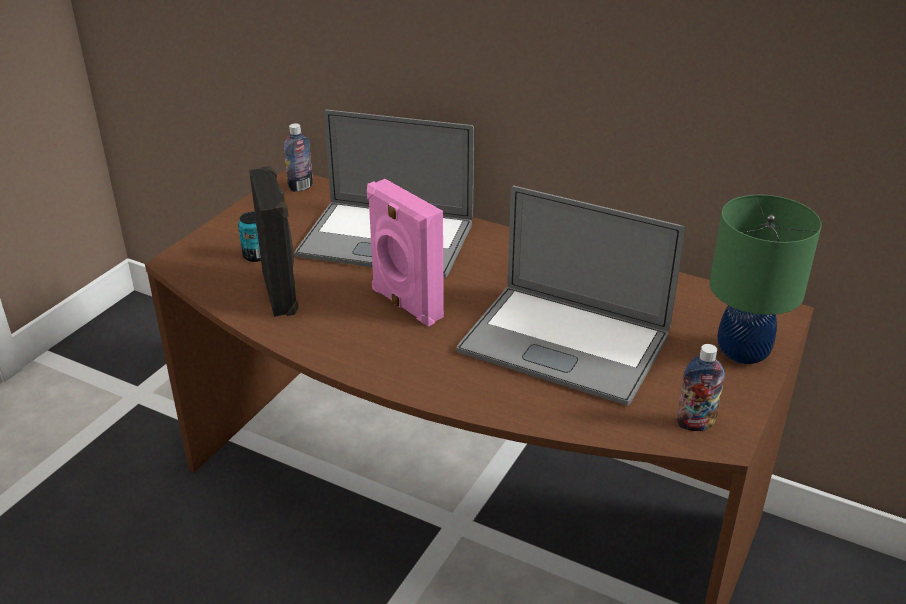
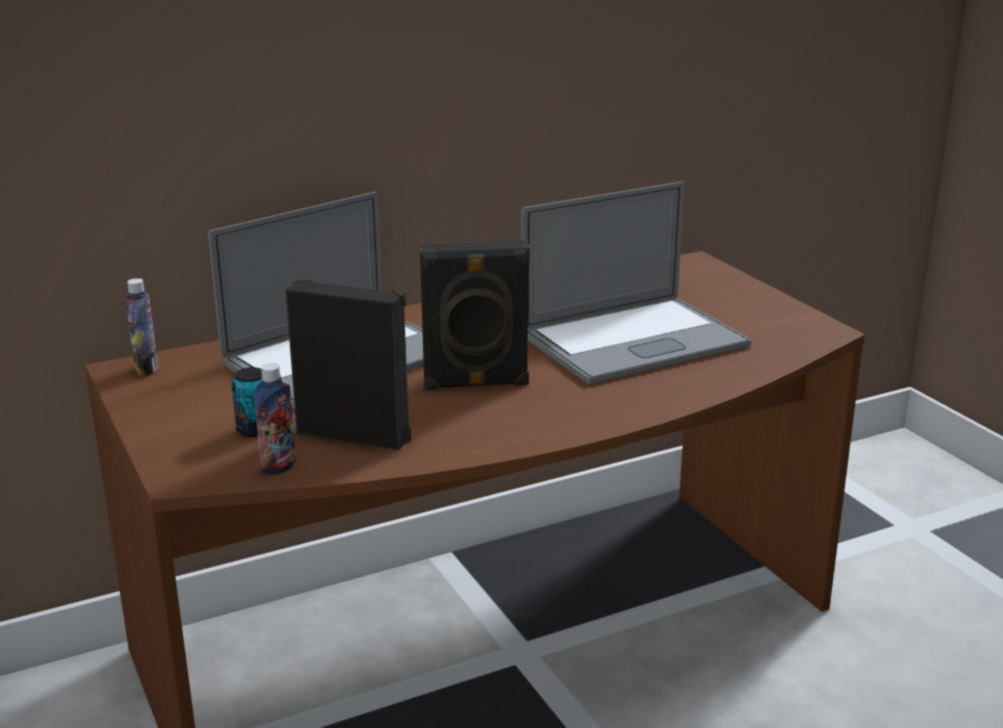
camera: 55 degrees left, 10 degrees down
pink speaker [367,179,444,327] -> black speaker [419,240,530,390]
bottle [676,344,725,431] -> bottle moved to [255,363,296,476]
green table lamp [709,195,822,364] -> none

